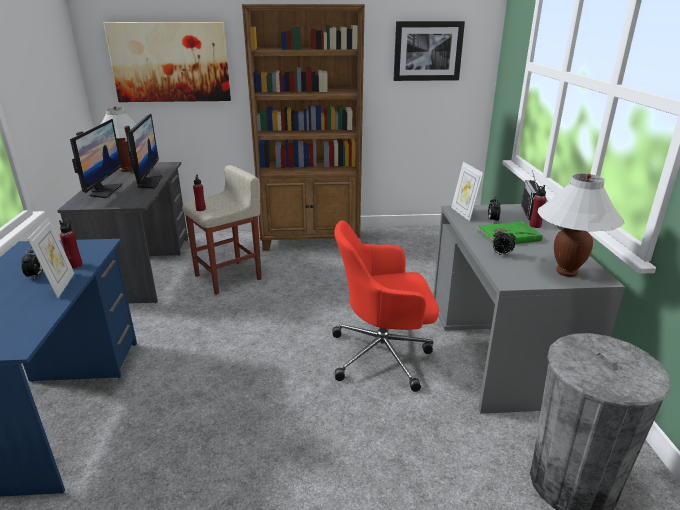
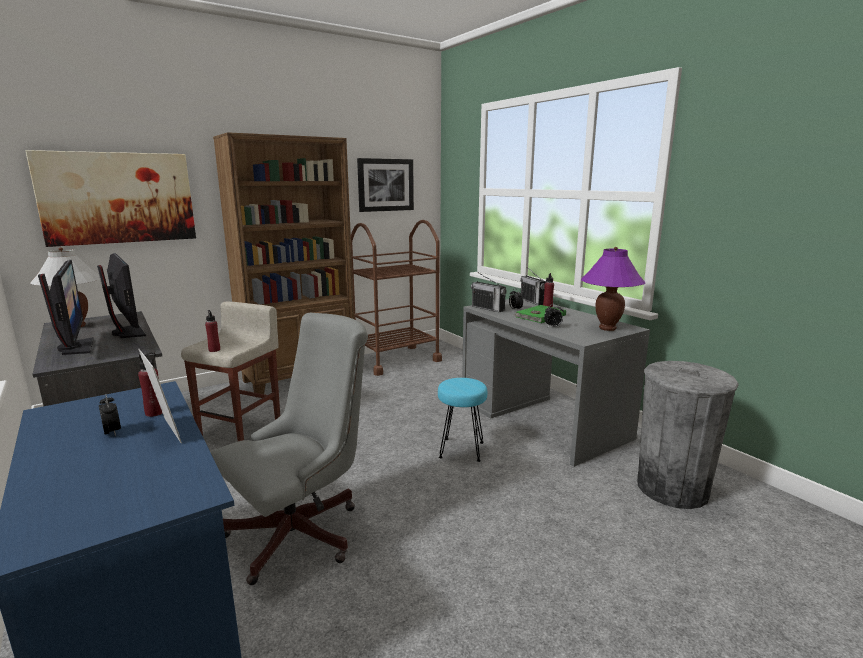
camera: 30 degrees left, 10 degrees down
red office chair [332,220,439,392] -> turquoise stool [438,378,487,462]
picture frame [451,162,483,221] -> radio [471,272,507,312]
white table lamp [538,174,625,277] -> purple table lamp [581,247,645,331]
none -> grey office chair [211,313,368,585]
none -> brown cart [351,220,442,376]

